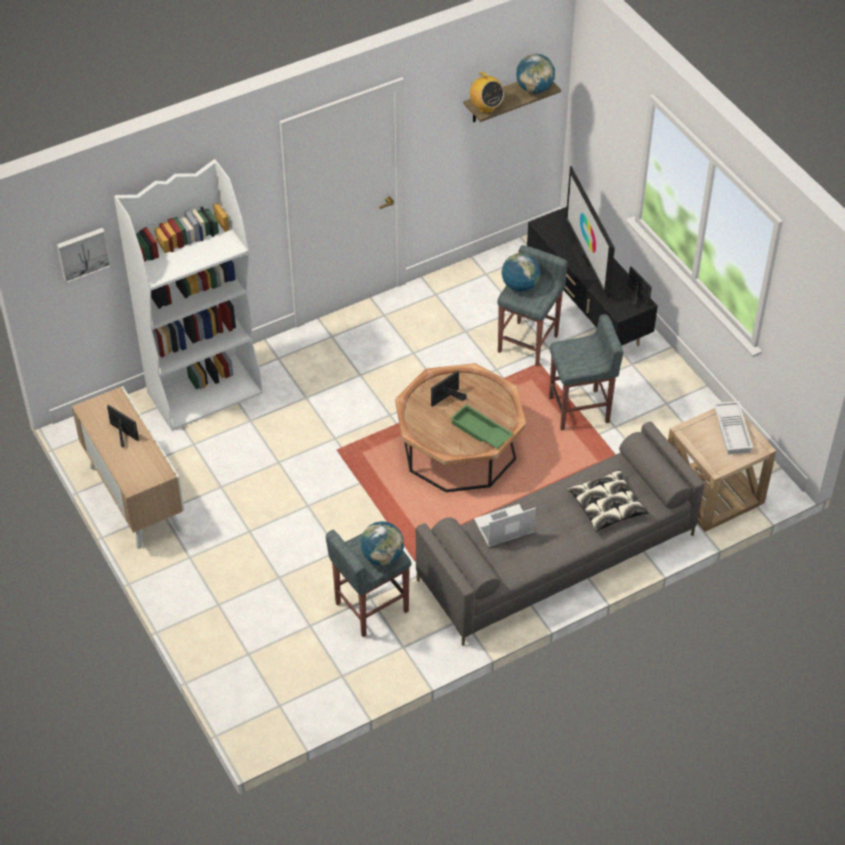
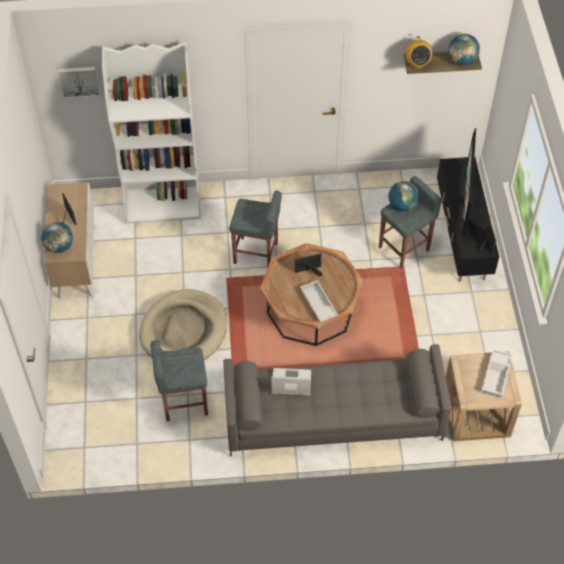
camera: 25 degrees right, 5 degrees up
globe [360,521,404,566] -> globe moved to [41,222,73,253]
green tray [450,404,513,449] -> white tray [300,280,338,322]
grey stool [549,314,623,431] -> grey stool moved to [229,191,282,267]
pillow [567,470,649,533] -> none
none -> beige dog bed [139,289,227,360]

